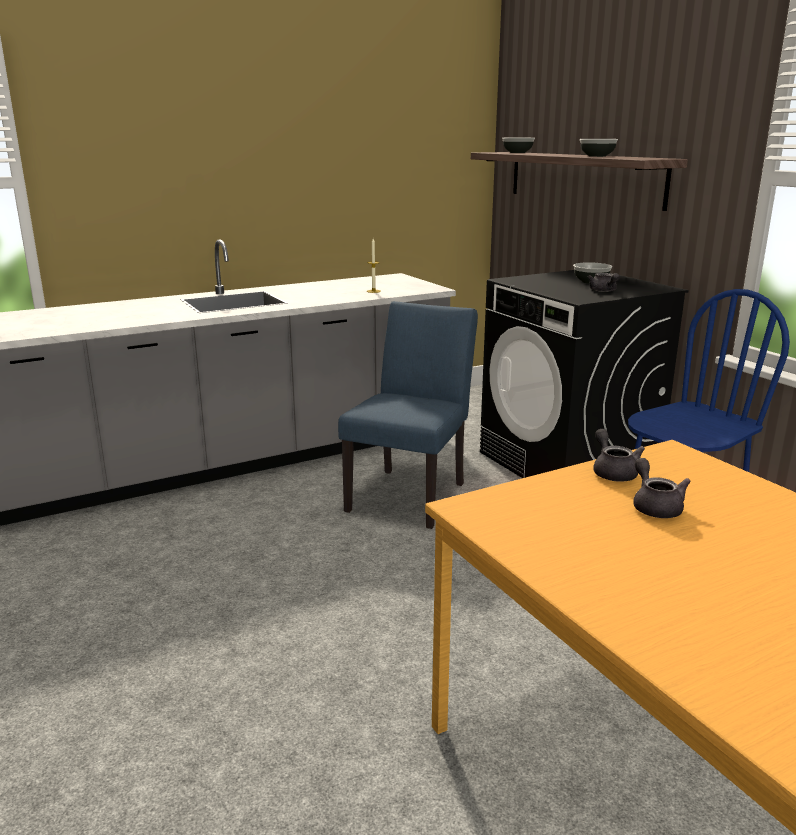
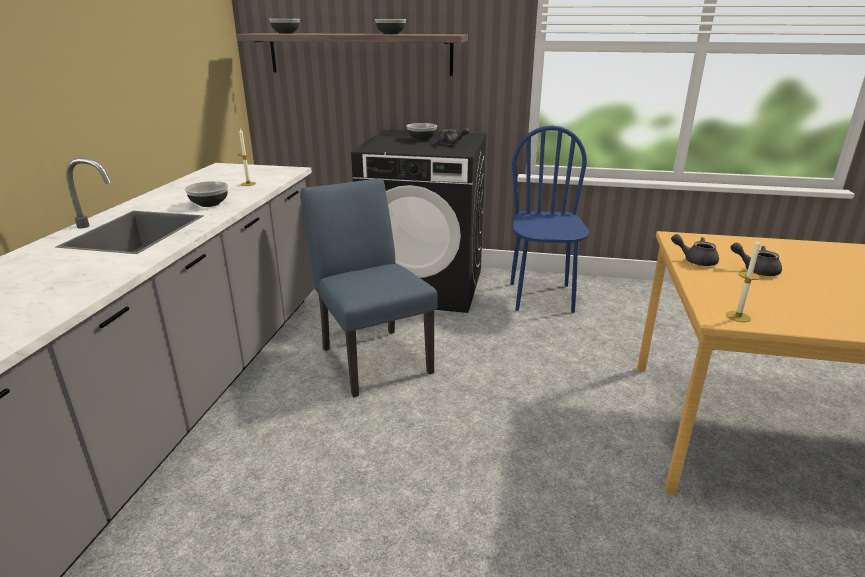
camera: 50 degrees left, 5 degrees up
none -> bowl [184,181,228,207]
none -> candle [726,239,761,322]

